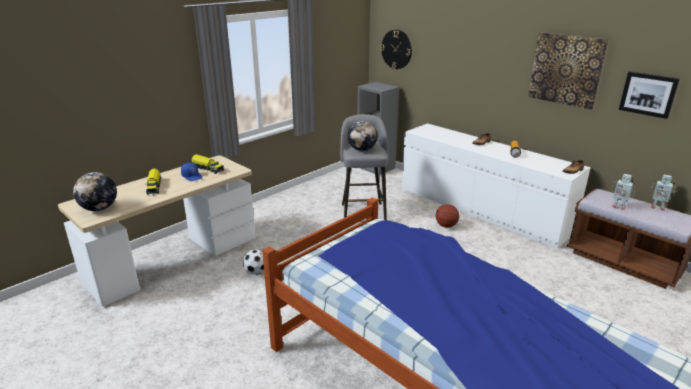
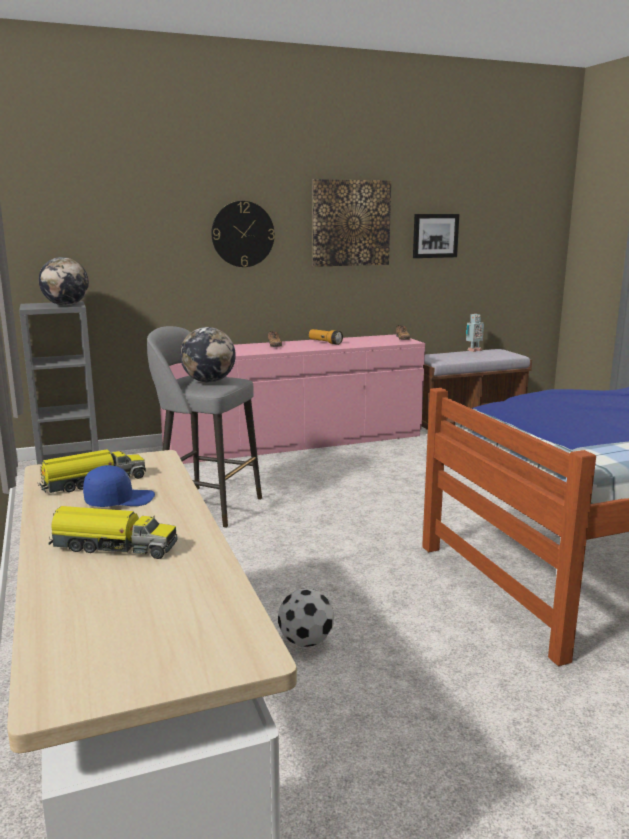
camera: 65 degrees left, 10 degrees down
globe [73,172,117,211] -> globe moved to [39,257,89,306]
wall clock [381,30,412,69] -> wall clock moved to [211,201,275,267]
white dresser [402,123,591,249] -> pink dresser [160,334,425,464]
basketball [436,204,459,228] -> none
toy robot [611,174,635,210] -> none

